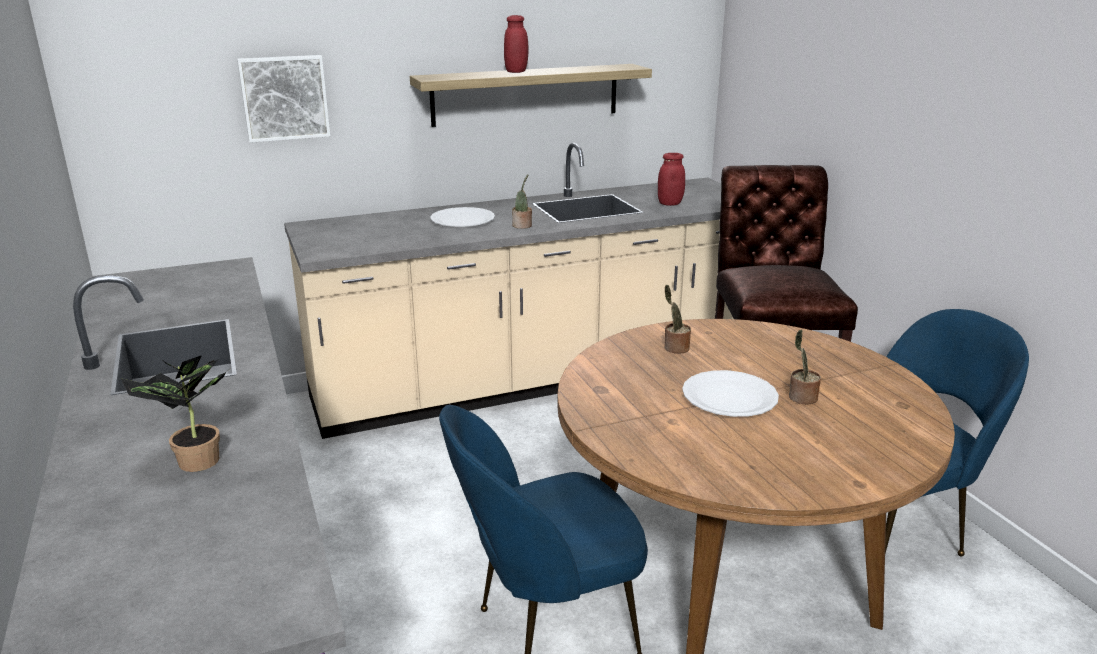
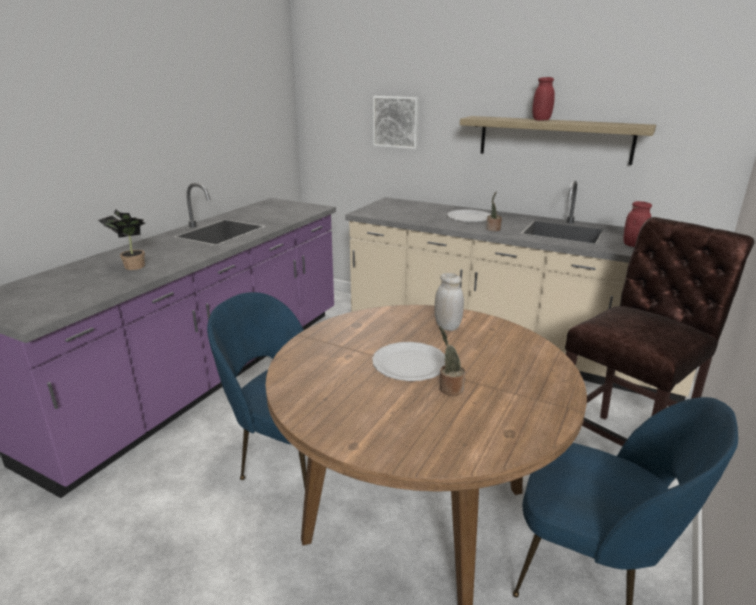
camera: 50 degrees right, 0 degrees up
potted plant [664,285,691,354] -> white jar [435,273,464,331]

